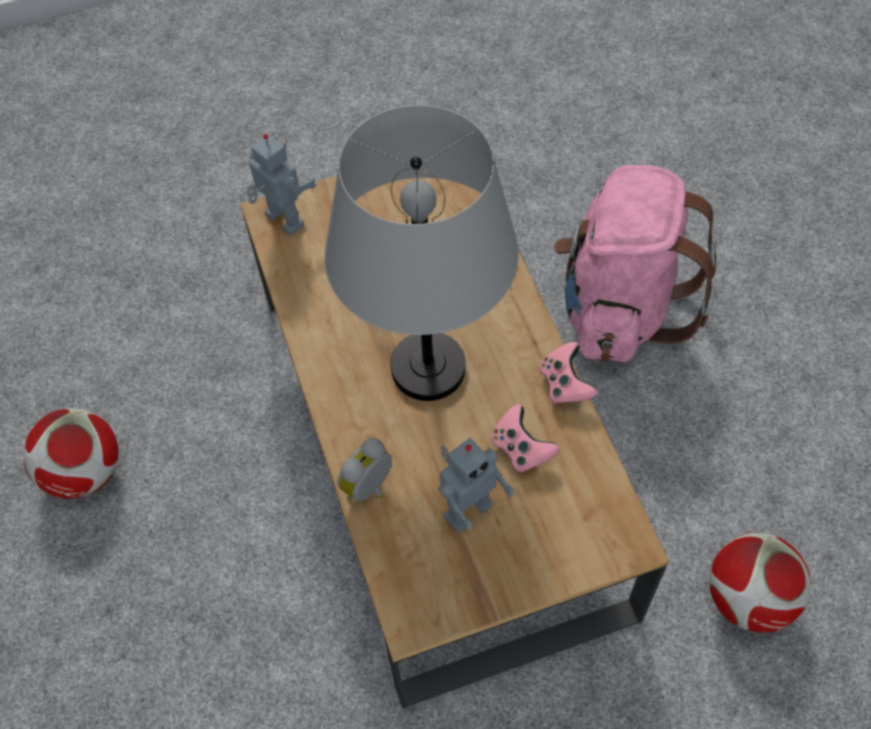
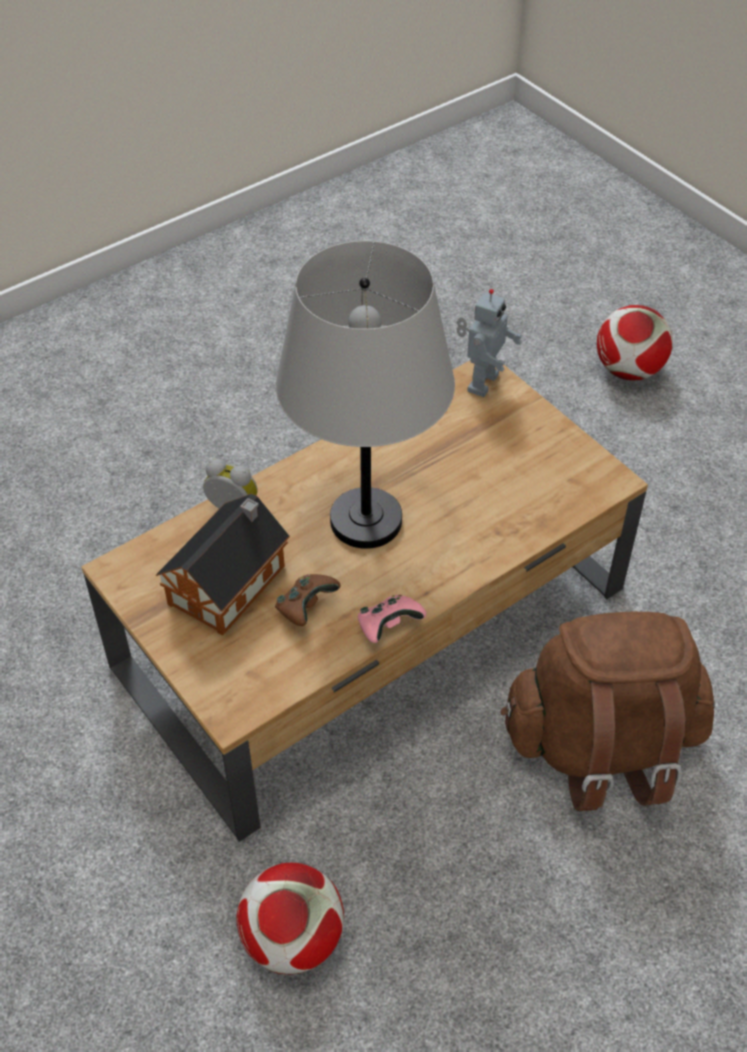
camera: 70 degrees right, 10 degrees down
football [24,408,118,499] -> football moved to [597,305,673,380]
toy robot [438,438,515,532] -> toy house [156,493,290,636]
pink game controller [491,404,559,472] -> brown game controller [275,574,340,626]
pink backpack [554,165,717,362] -> brown backpack [501,612,716,811]

